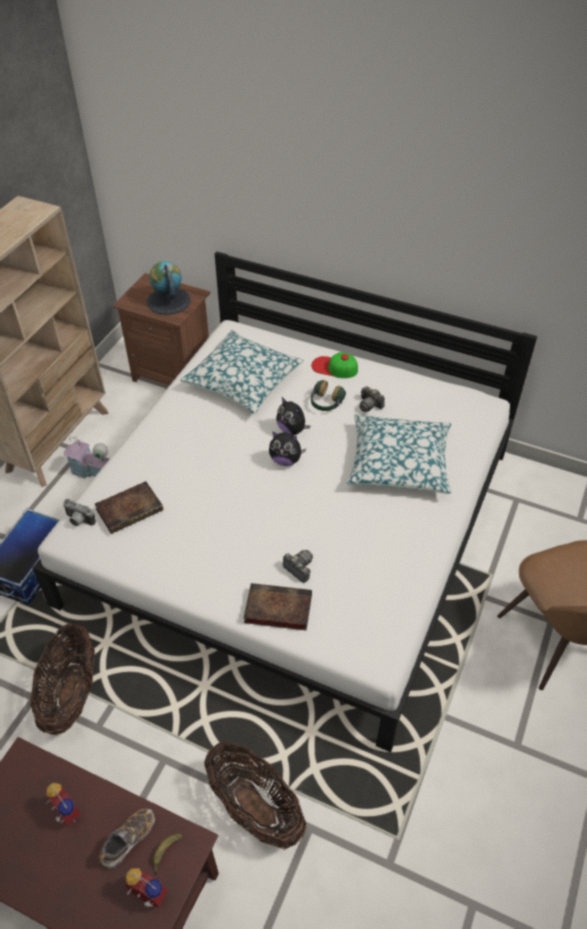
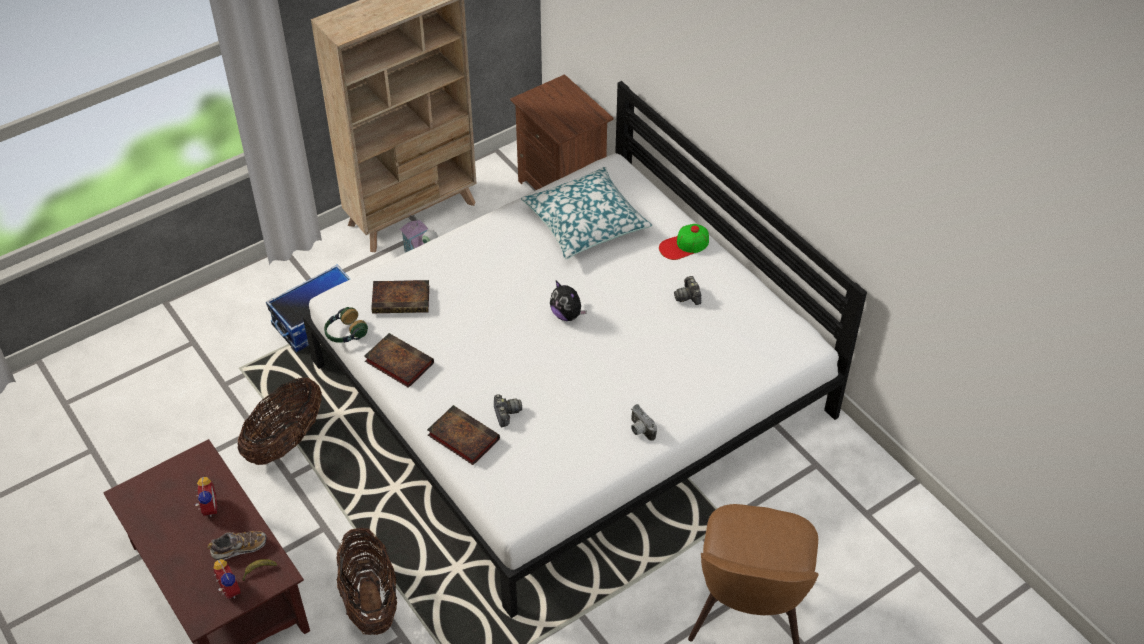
camera: 30 degrees right, 0 degrees up
camera [63,499,96,526] -> camera moved to [631,404,657,441]
globe [147,261,191,315] -> none
plush toy [276,397,311,435] -> none
cap [311,352,358,378] -> cap turned 75 degrees counterclockwise [659,224,709,260]
headphones [311,380,346,411] -> headphones moved to [324,307,368,343]
pillow [346,414,451,494] -> none
none -> book [364,333,434,388]

